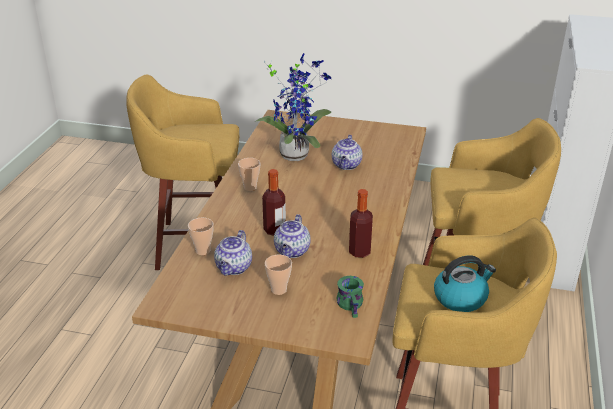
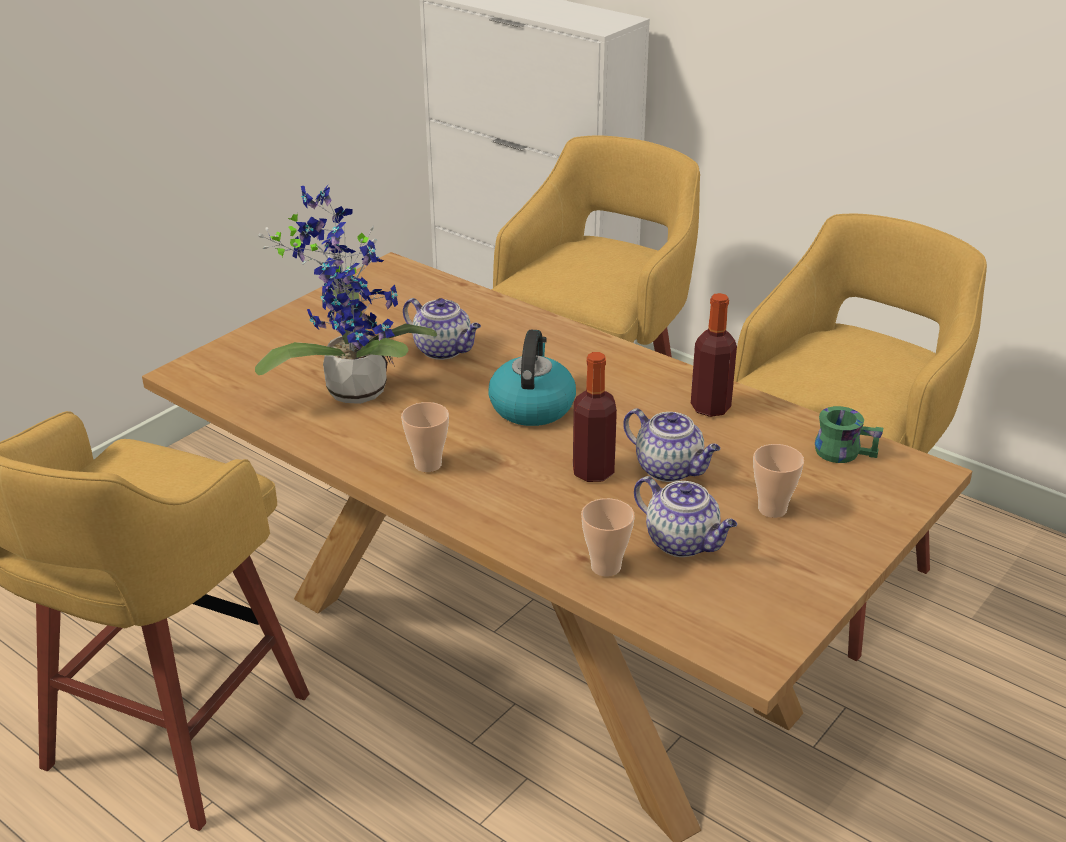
camera: 65 degrees left, 0 degrees up
kettle [434,255,496,312] -> kettle moved to [488,330,576,426]

